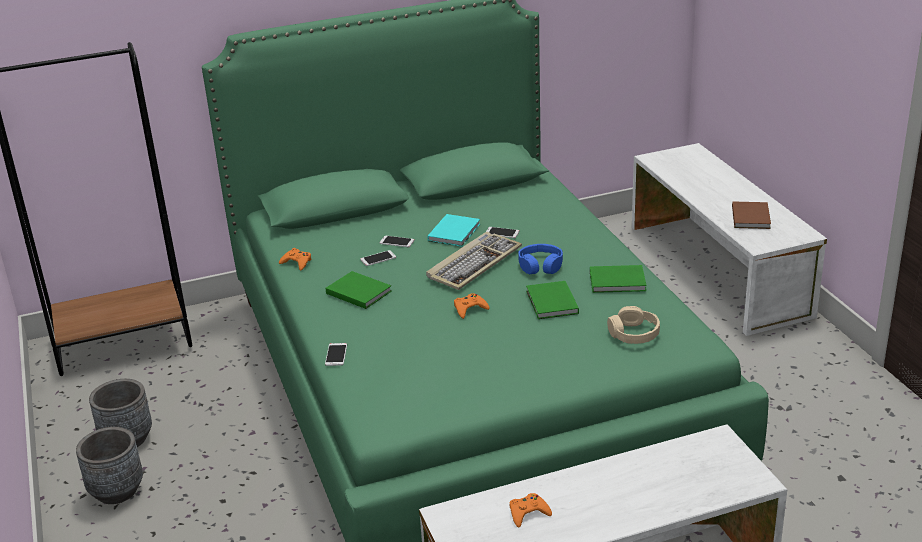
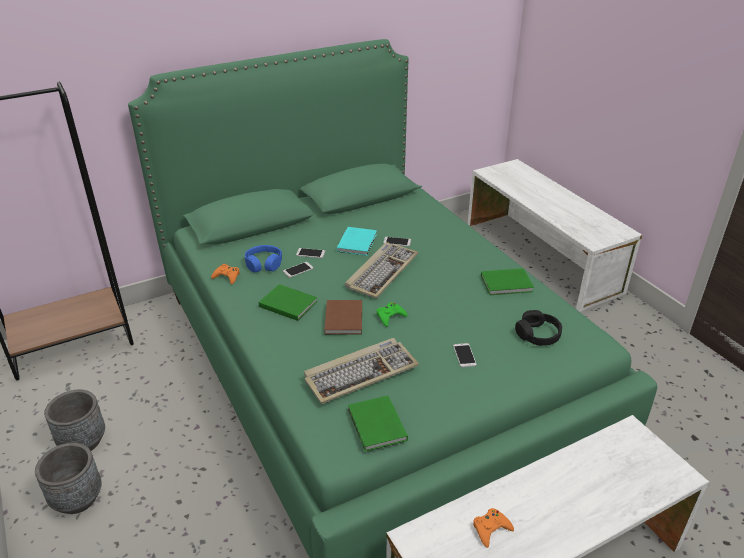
camera: 10 degrees left, 5 degrees up
phone [325,343,347,366] -> phone moved to [453,343,477,367]
orange game controller [454,293,489,319] -> green game controller [376,302,408,327]
blue headphones [518,244,563,274] -> blue headphones moved to [245,245,282,273]
green book [526,281,579,319] -> green book moved to [348,395,408,452]
beige headphones [607,306,660,344] -> black headphones [515,310,562,346]
brown book [732,201,771,229] -> brown book moved to [324,300,362,335]
none -> keyboard [304,338,419,404]

